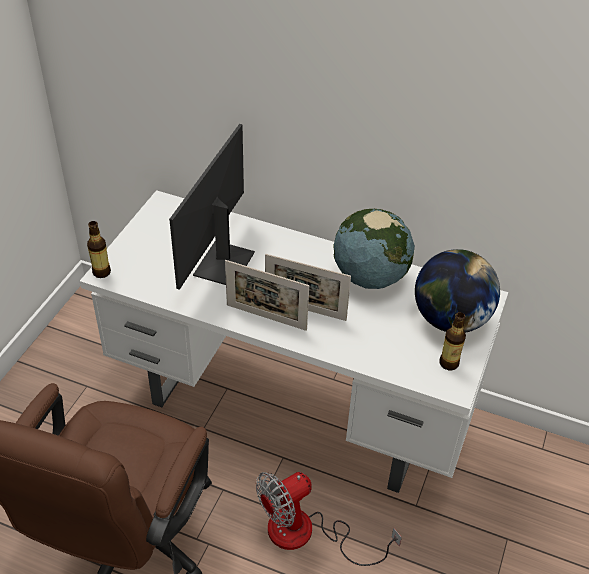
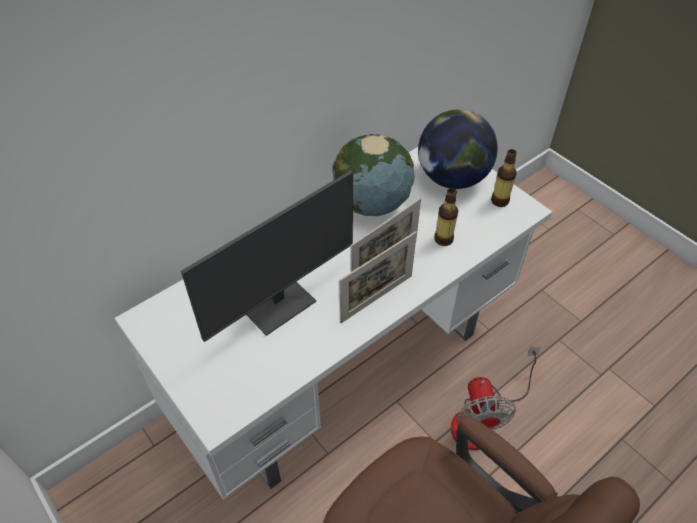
camera: 60 degrees left, 5 degrees up
bottle [87,221,111,278] -> bottle moved to [435,188,458,246]
monitor [169,124,255,290] -> monitor turned 90 degrees counterclockwise [181,170,353,342]

